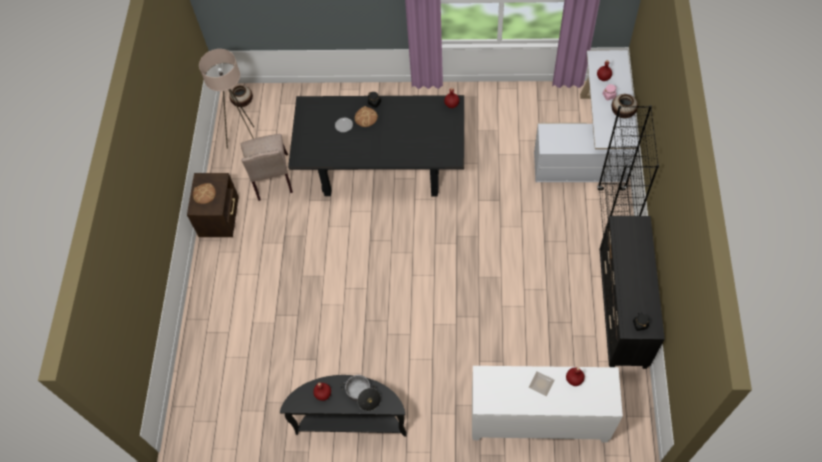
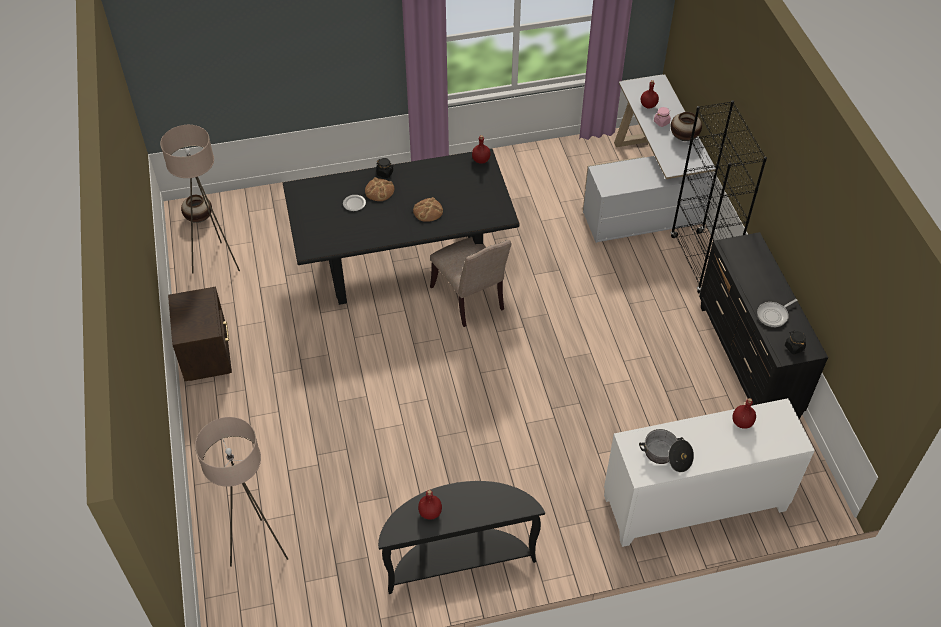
camera: 20 degrees left, 10 degrees down
bread [193,183,216,204] -> bread moved to [413,197,443,222]
beige chair [241,134,293,201] -> beige chair moved to [430,237,512,327]
cooking pot [340,375,381,411] -> cooking pot moved to [639,429,694,472]
plate [529,371,554,396] -> none
none -> beige floor lamp [195,417,288,567]
none -> frying pan [757,299,797,327]

